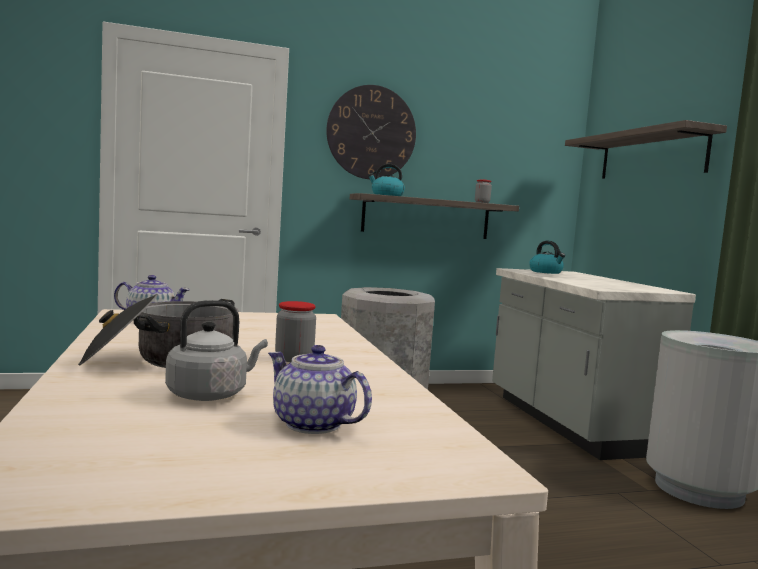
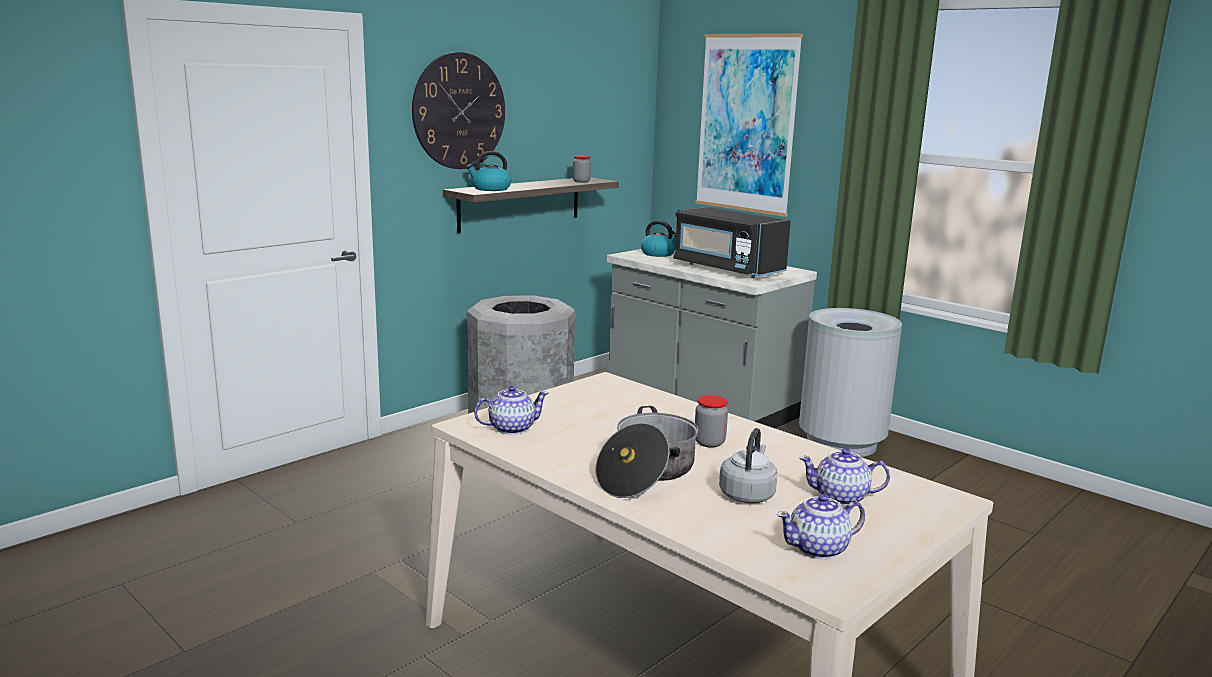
camera: 30 degrees left, 10 degrees up
shelf [565,120,727,179] -> picture [695,33,803,217]
none -> black microwave [674,207,791,278]
none -> teapot [777,494,865,559]

